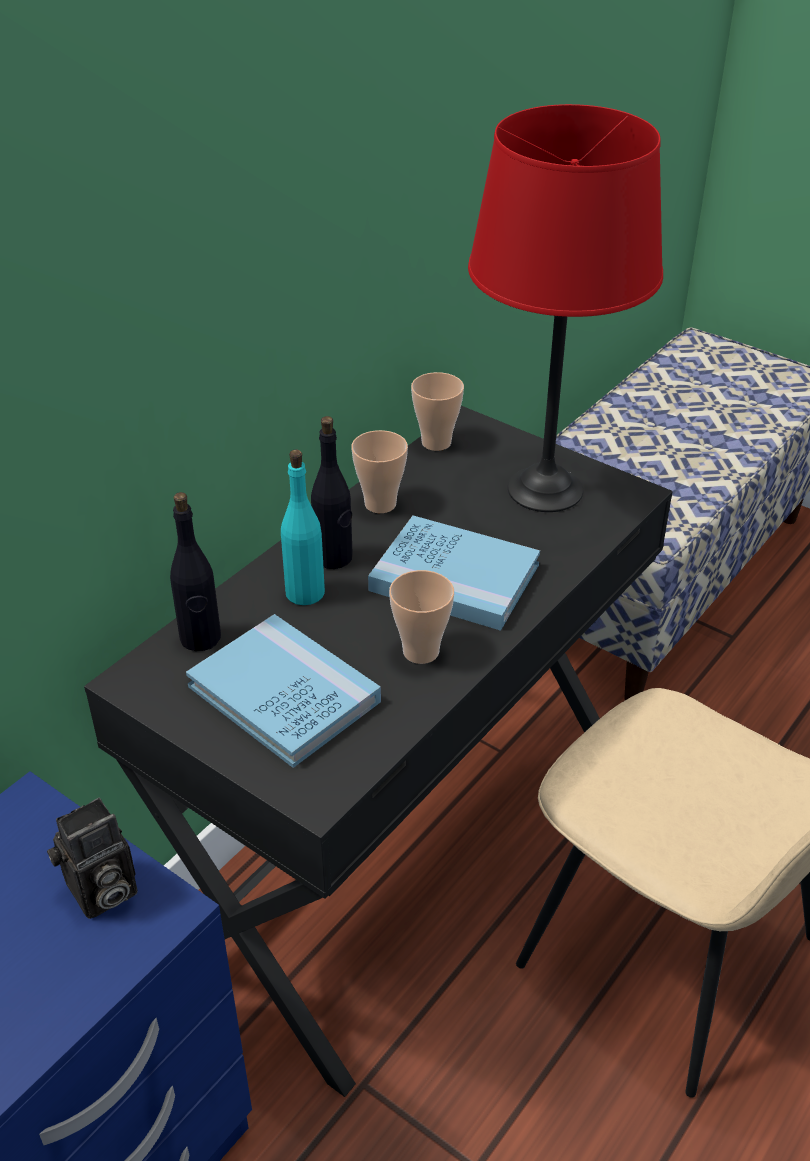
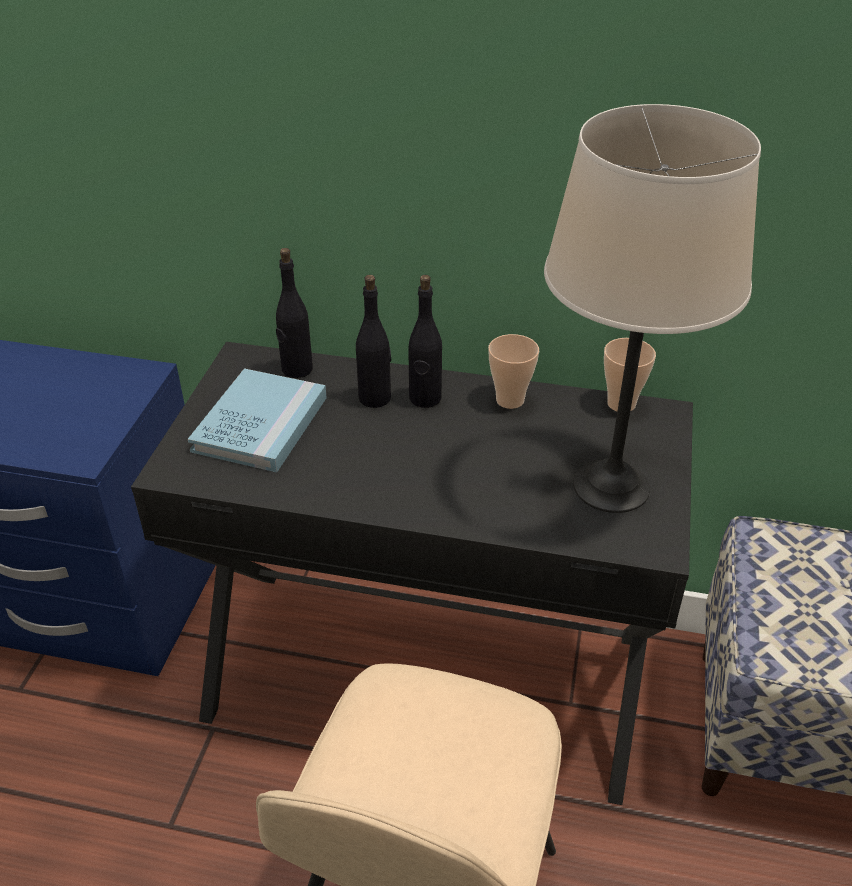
camera: 65 degrees right, 0 degrees up
camera [47,798,138,919] -> none
turquoise bottle [281,450,325,605] -> black bottle [356,275,391,408]
blue book [368,516,540,631] -> none
cup [389,570,454,664] -> none
red table lamp [468,104,663,512] -> beige table lamp [544,104,761,513]

